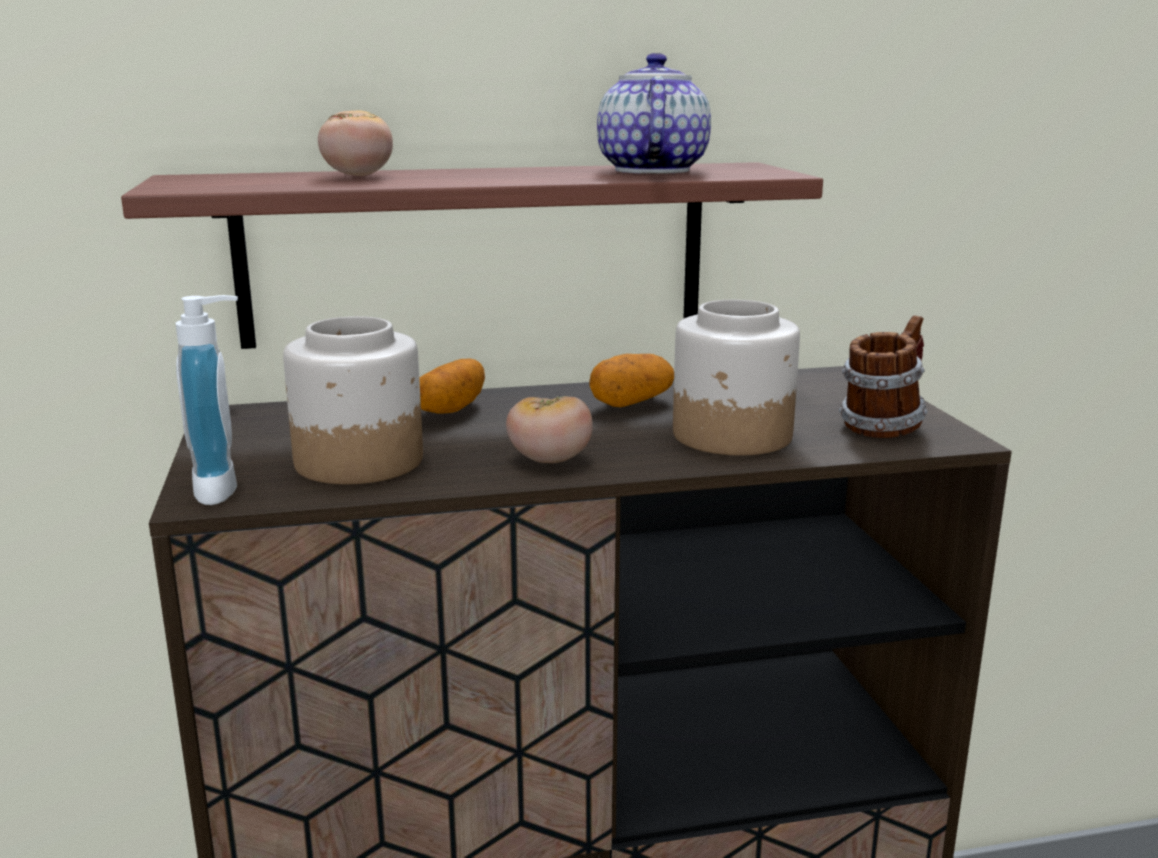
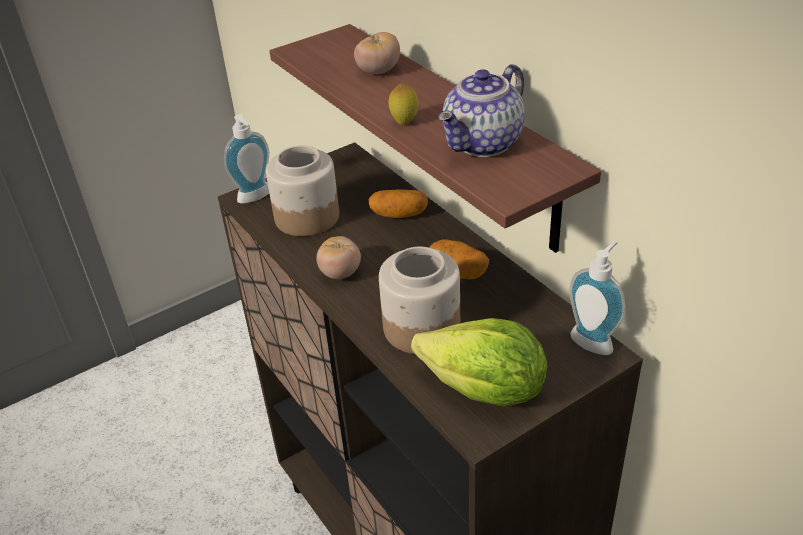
camera: 70 degrees right, 20 degrees up
teapot [597,53,711,174] -> teapot turned 150 degrees clockwise [439,64,525,157]
mug [839,316,928,438] -> lettuce [411,318,547,407]
none -> lemon [389,83,418,125]
none -> soap dispenser [569,241,625,355]

